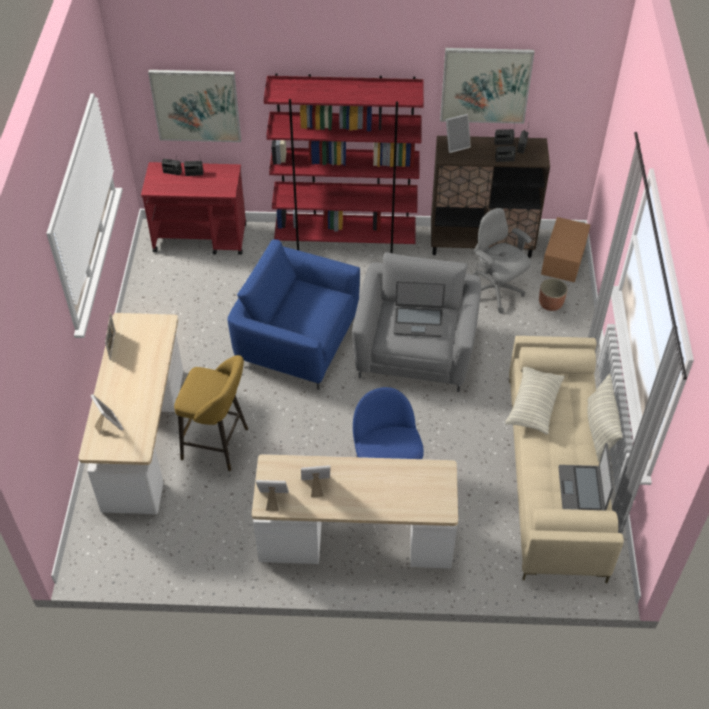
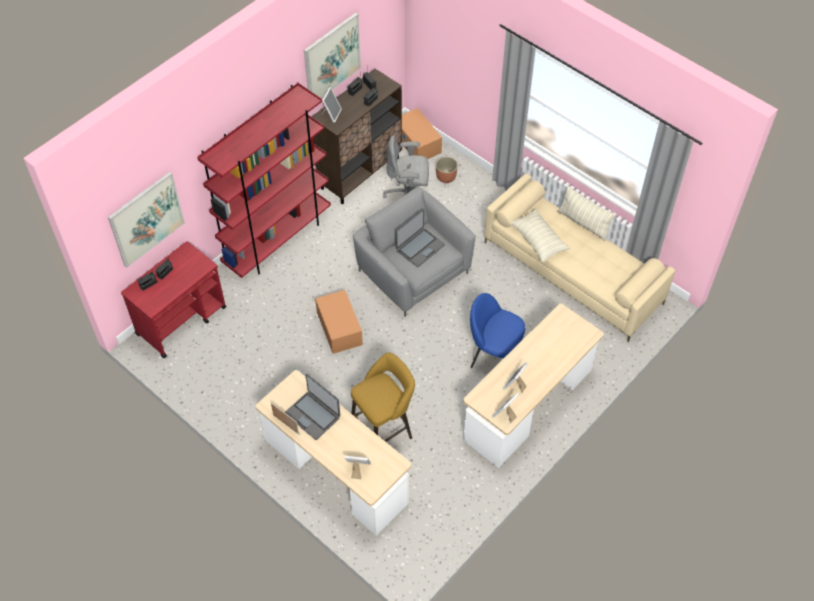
camera: 50 degrees left, 5 degrees up
blue armchair [227,240,360,390] -> cardboard box [315,290,363,354]
laptop [558,443,613,510] -> laptop moved to [285,374,340,440]

